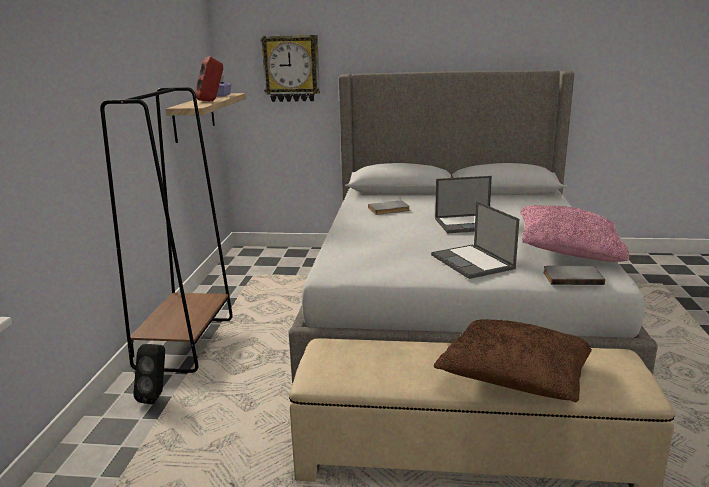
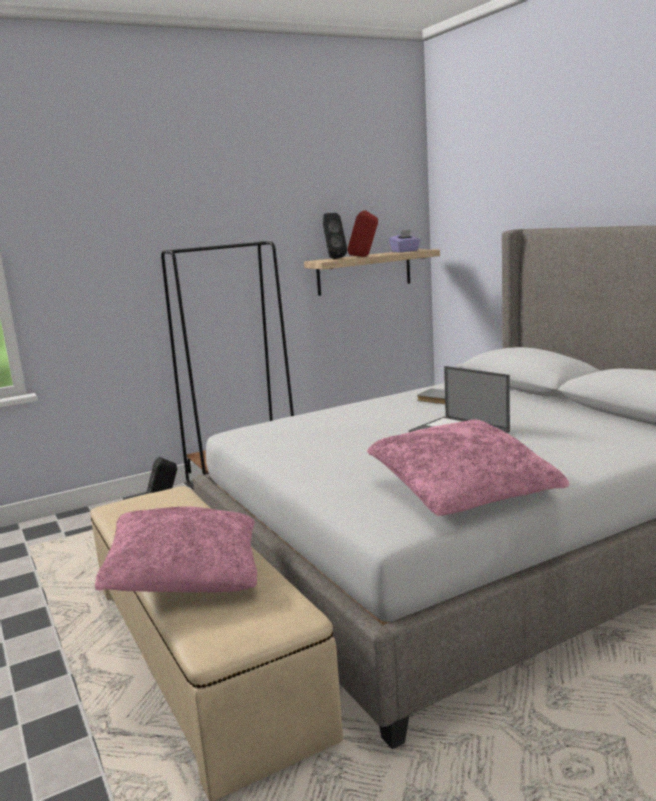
camera: 55 degrees right, 5 degrees down
wall clock [261,35,320,102] -> none
laptop [431,201,519,279] -> none
brown pillow [433,319,592,403] -> pink pillow [95,506,257,592]
grey book [543,266,605,285] -> none
none -> black speaker [323,213,347,259]

